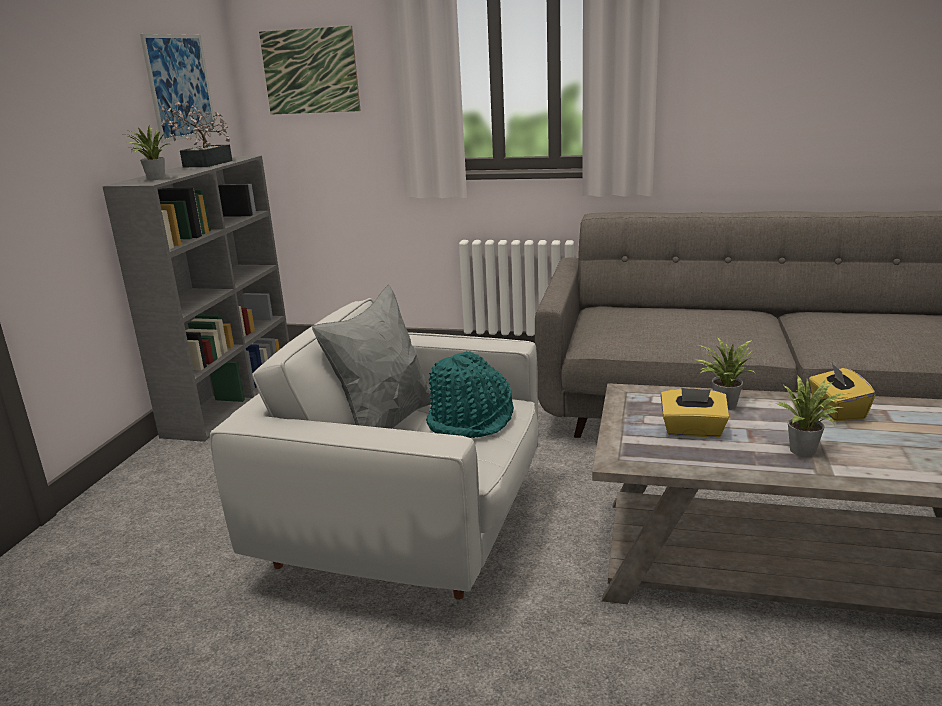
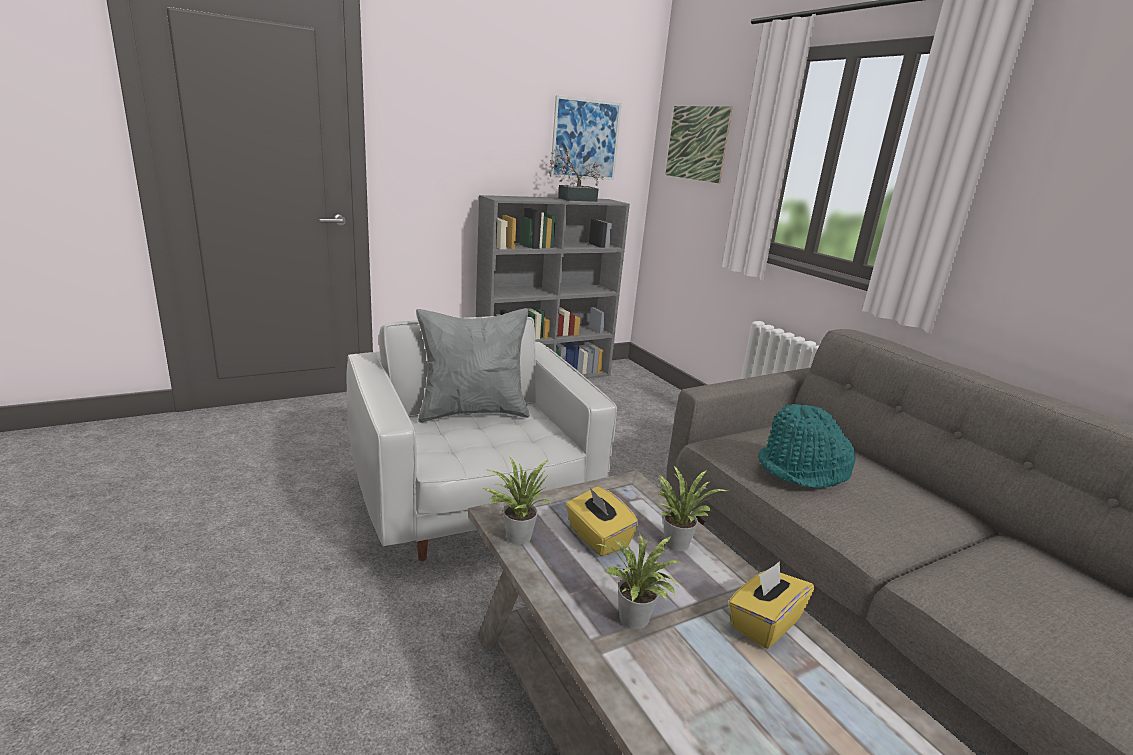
camera: 45 degrees right, 0 degrees up
potted plant [125,126,167,180] -> potted plant moved to [483,456,551,544]
turquoise hat [426,351,514,438] -> turquoise hat moved to [758,404,856,488]

